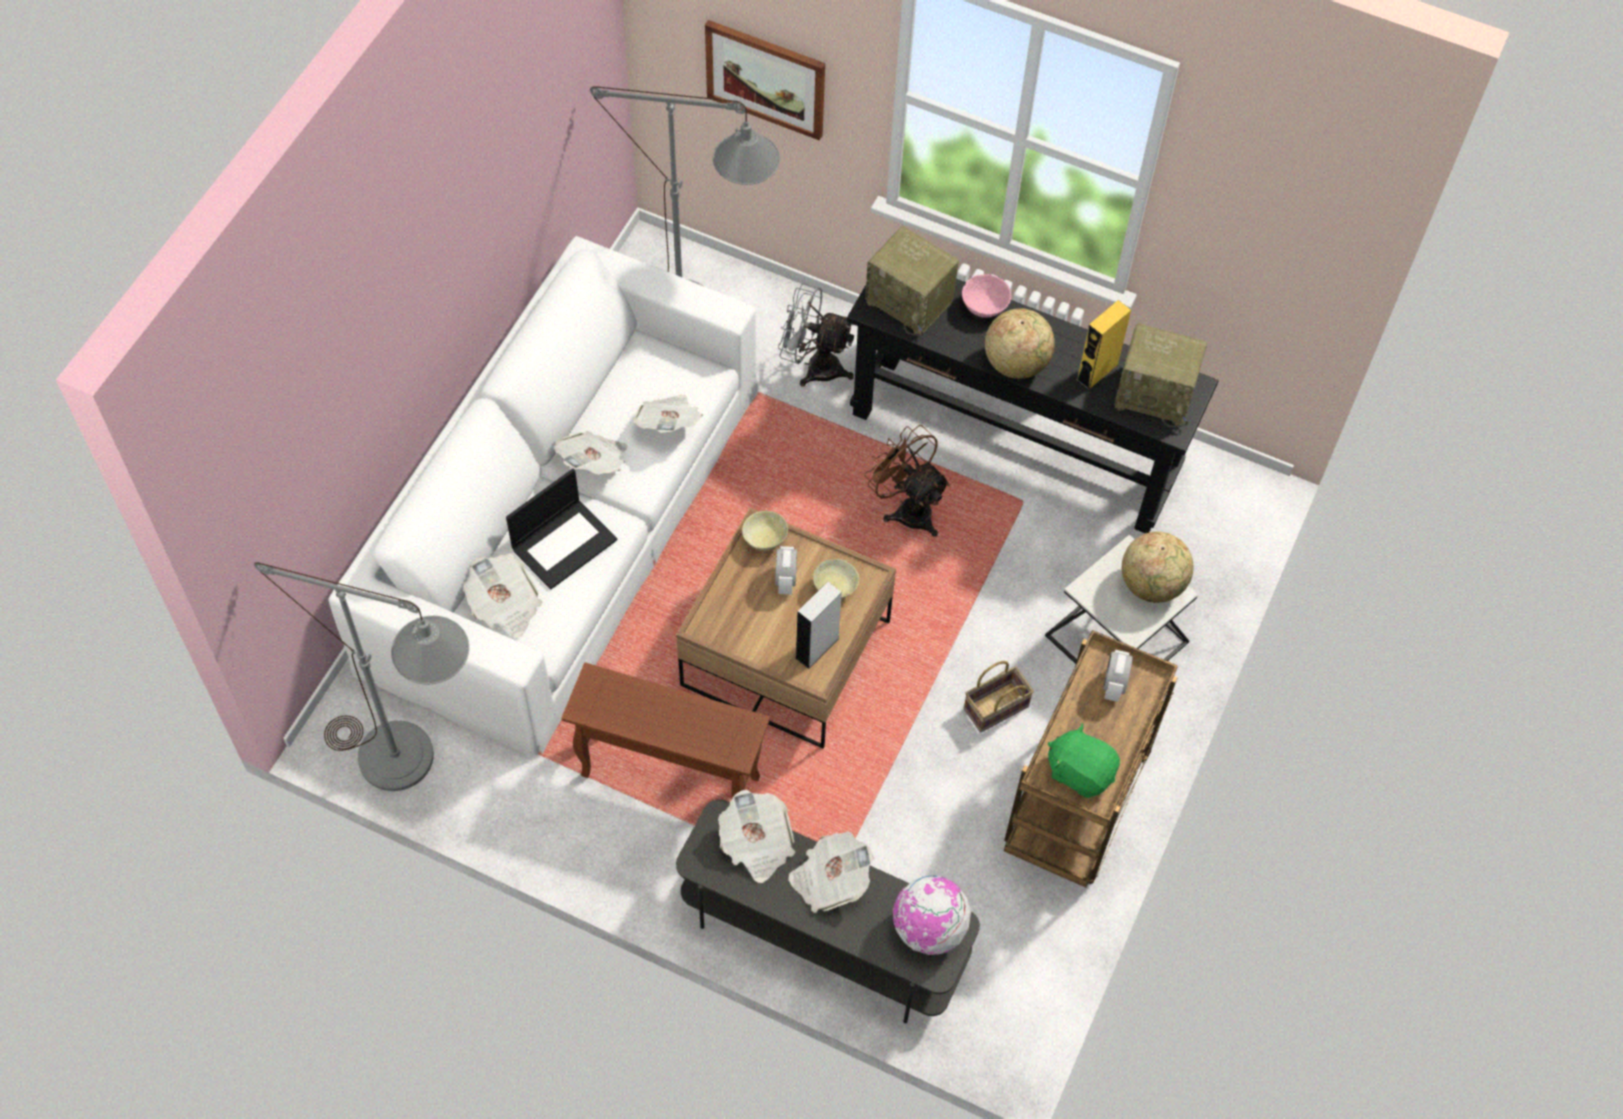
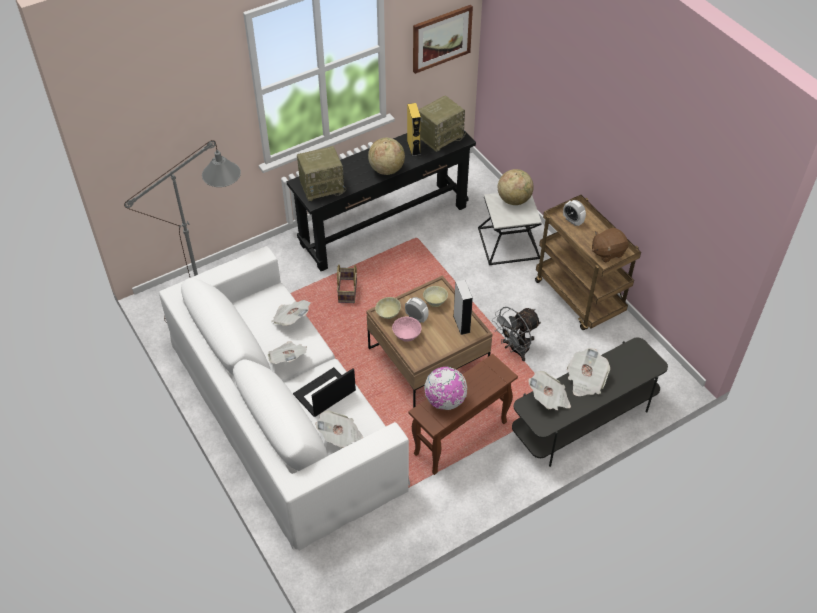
camera: 55 degrees left, 10 degrees down
grey floor lamp [254,562,469,791] -> none
laptop [506,469,617,589] -> laptop turned 120 degrees counterclockwise [293,367,356,417]
picture [705,20,825,140] -> picture moved to [413,5,473,74]
grey fan [778,283,854,387] -> grey fan moved to [492,307,541,361]
brown fan [864,425,950,537] -> none
globe [893,876,971,955] -> globe moved to [424,367,467,410]
pink bowl [962,274,1011,318] -> pink bowl moved to [392,316,422,342]
basket [964,661,1034,733] -> basket moved to [337,265,357,303]
green plush toy [1048,723,1120,798] -> brown plush toy [592,228,629,263]

